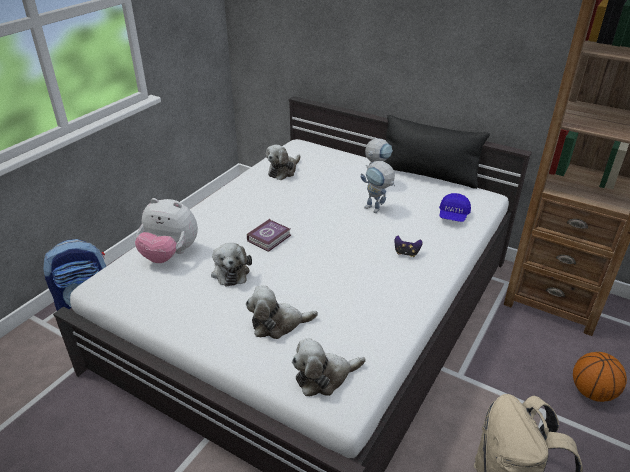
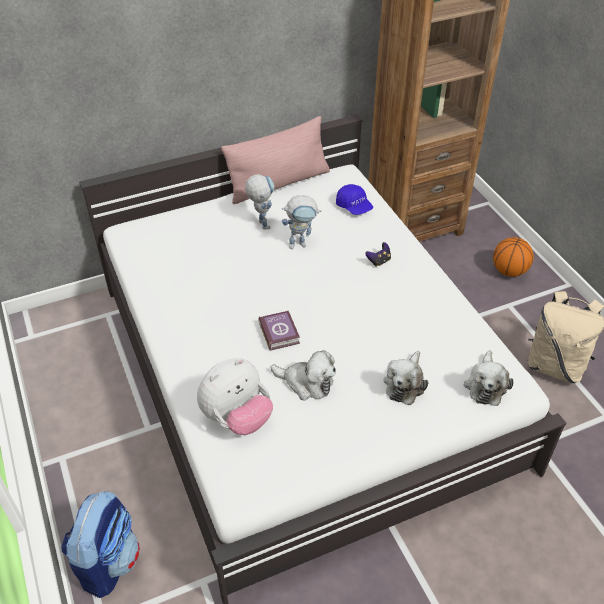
camera: 55 degrees left, 10 degrees up
plush toy [266,145,301,180] -> none
black pillow [384,115,490,189] -> pink pillow [221,116,330,204]

